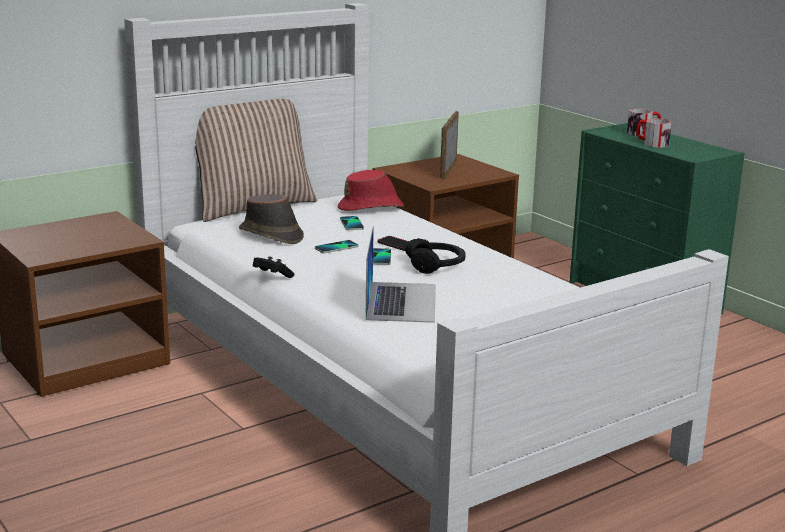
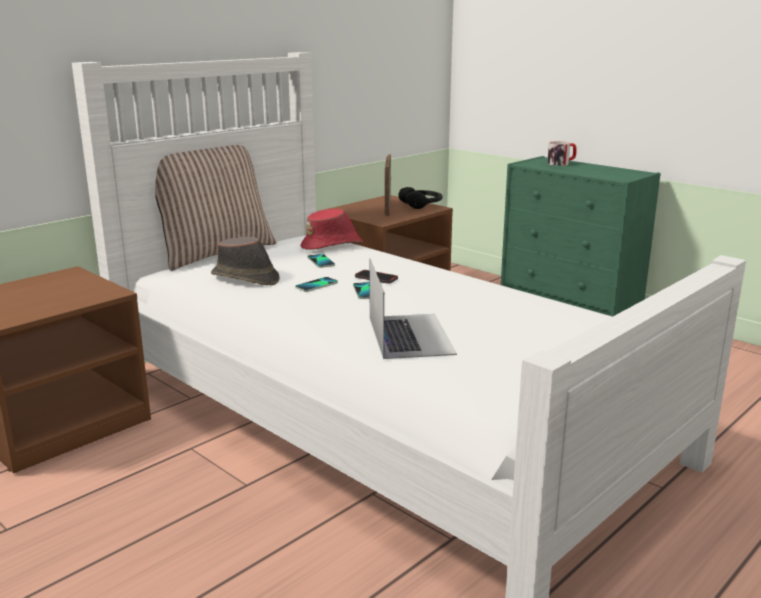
camera: 10 degrees left, 0 degrees up
black game controller [253,256,295,278] -> none
black headphones [405,238,466,274] -> black headphones moved to [398,187,442,209]
mug [636,118,672,148] -> none

